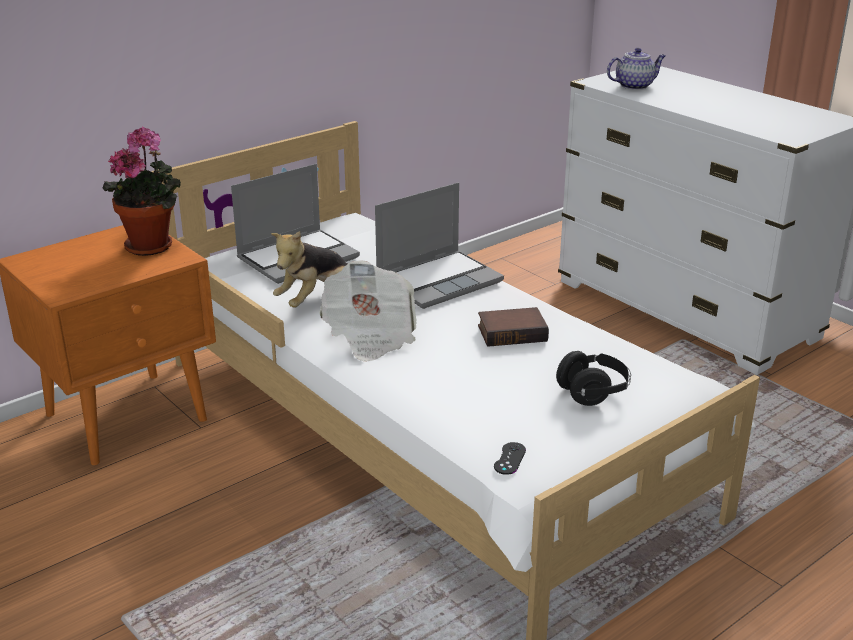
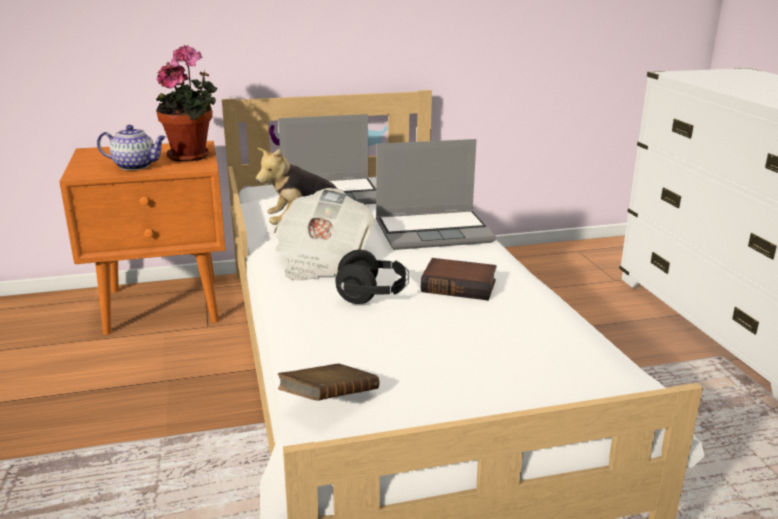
camera: 25 degrees right, 5 degrees down
black game controller [494,442,526,475] -> brown book [278,364,379,401]
black headphones [556,351,631,406] -> black headphones moved to [335,250,409,304]
teapot [607,48,666,90] -> teapot moved to [97,125,166,170]

